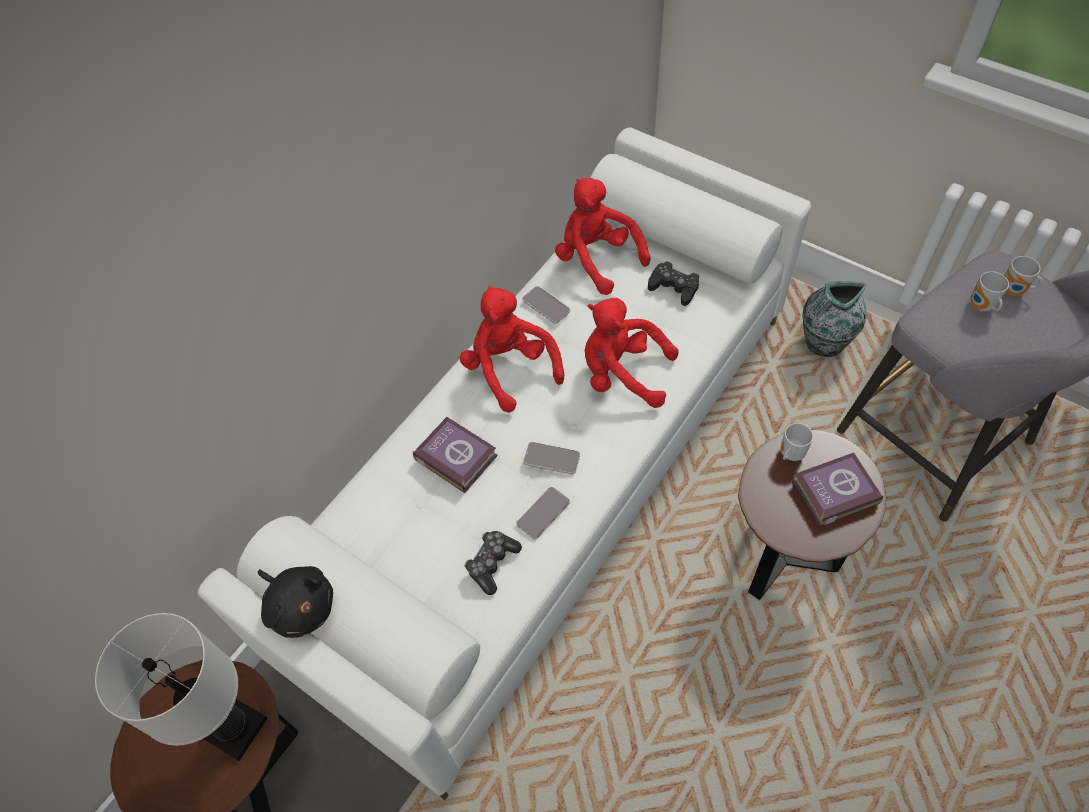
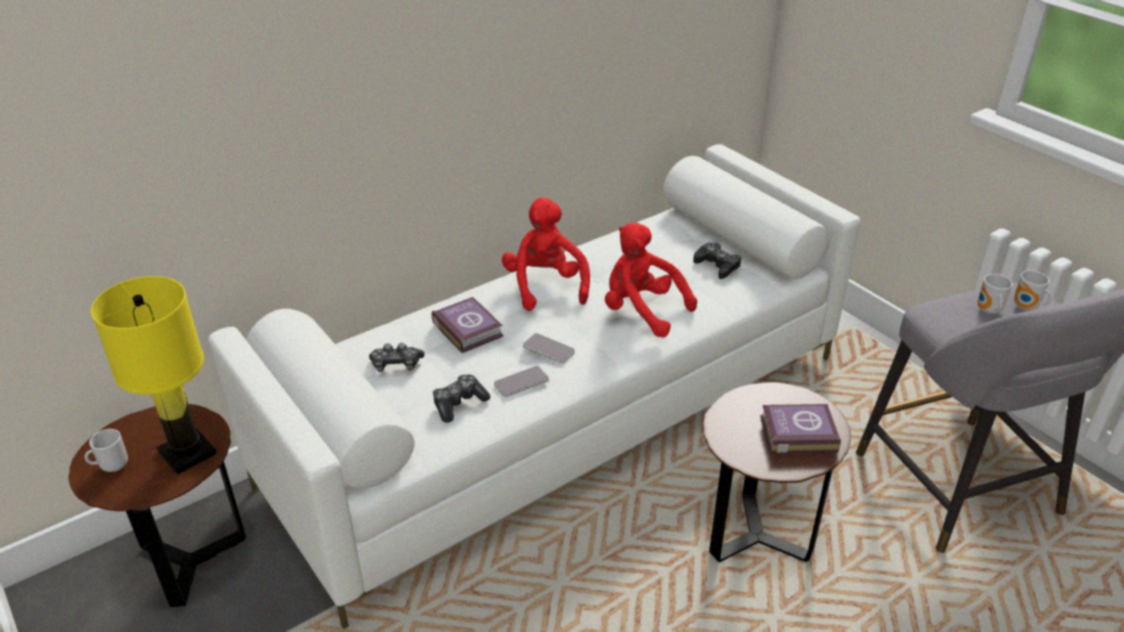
camera: 15 degrees right, 20 degrees down
white table lamp [95,613,268,761] -> yellow table lamp [91,276,217,475]
black plush toy [258,566,333,638] -> none
phone [522,286,570,324] -> none
red plush toy [555,178,650,295] -> none
mug [780,423,813,461] -> mug moved to [85,429,128,472]
vase [802,281,866,357] -> none
none -> game controller [369,343,424,372]

